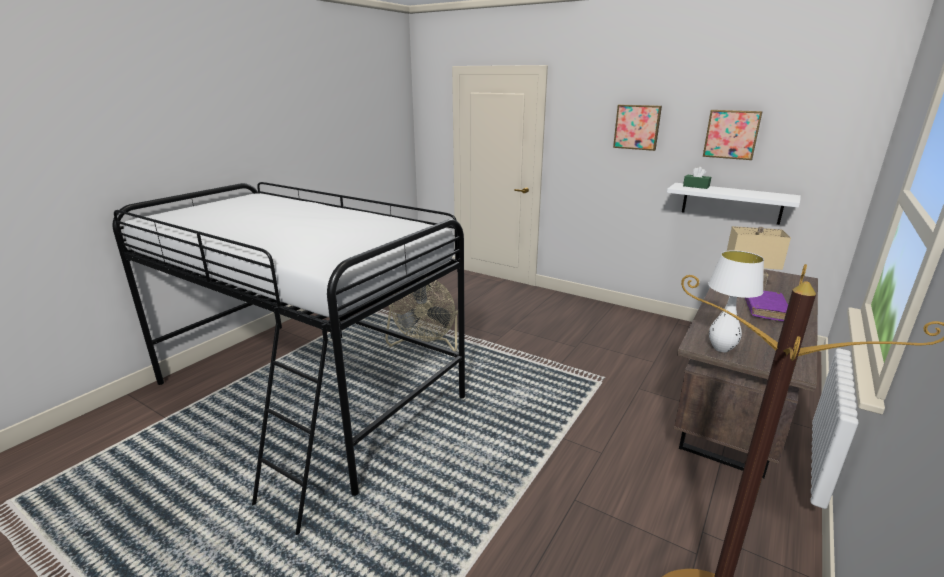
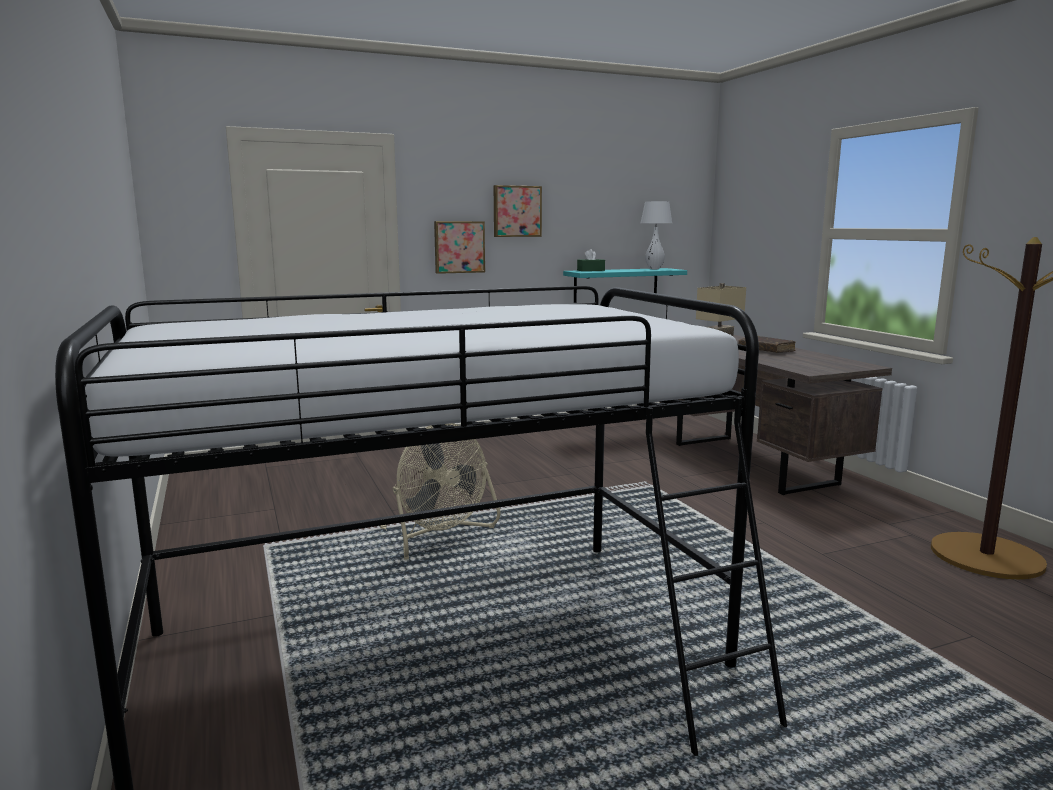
camera: 55 degrees left, 10 degrees down
white shelf [667,183,801,225] -> turquoise shelf [563,268,687,303]
picture [703,110,763,160] -> picture moved to [434,221,485,274]
white table lamp [708,250,764,352] -> white table lamp moved to [641,201,672,269]
purple book [745,291,788,322] -> brown book [738,336,796,353]

